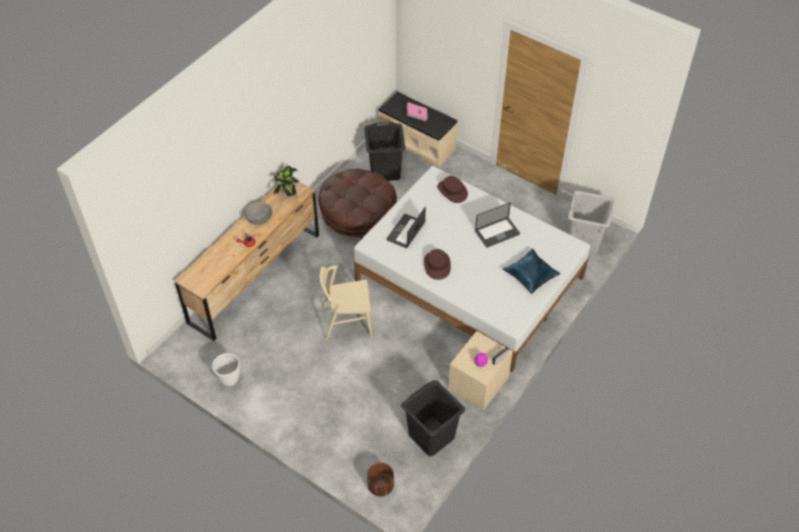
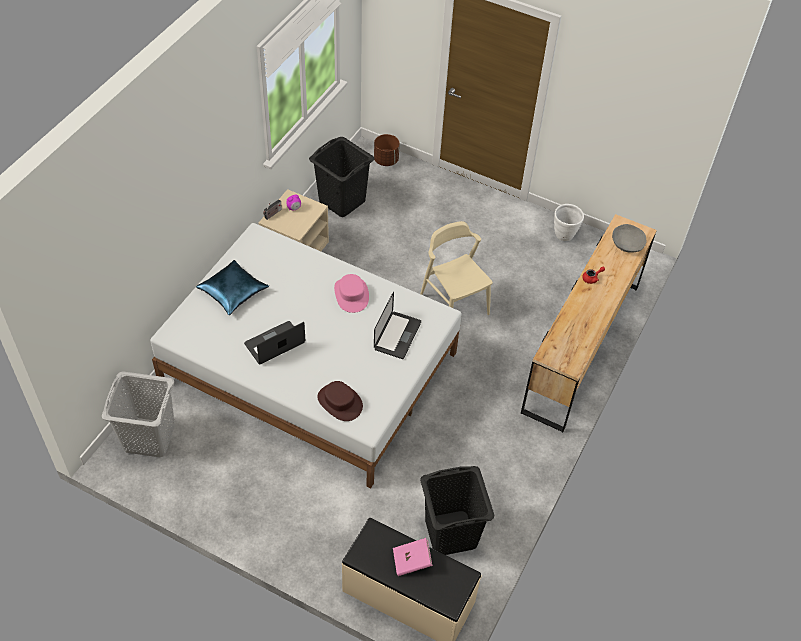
camera: 170 degrees right, 0 degrees up
grey bowl [245,202,272,225] -> grey bowl moved to [612,224,646,253]
potted plant [274,166,299,197] -> none
brown ottoman [318,168,397,239] -> none
beige chair [320,265,372,341] -> beige chair turned 105 degrees counterclockwise [420,221,493,315]
brown hat [424,249,451,280] -> pink hat [334,274,369,313]

